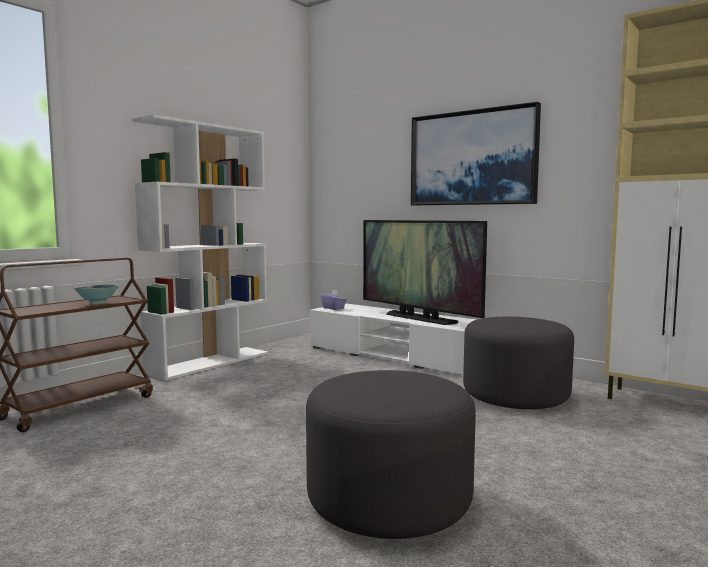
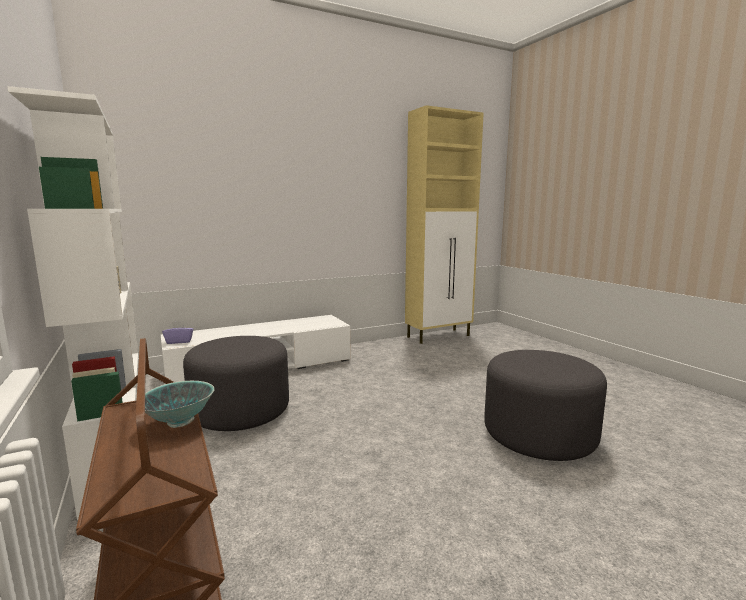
camera: 65 degrees left, 5 degrees up
television [363,220,487,325] -> none
picture [411,102,541,205] -> none
grey ottoman [463,317,574,409] -> grey ottoman moved to [183,336,289,431]

